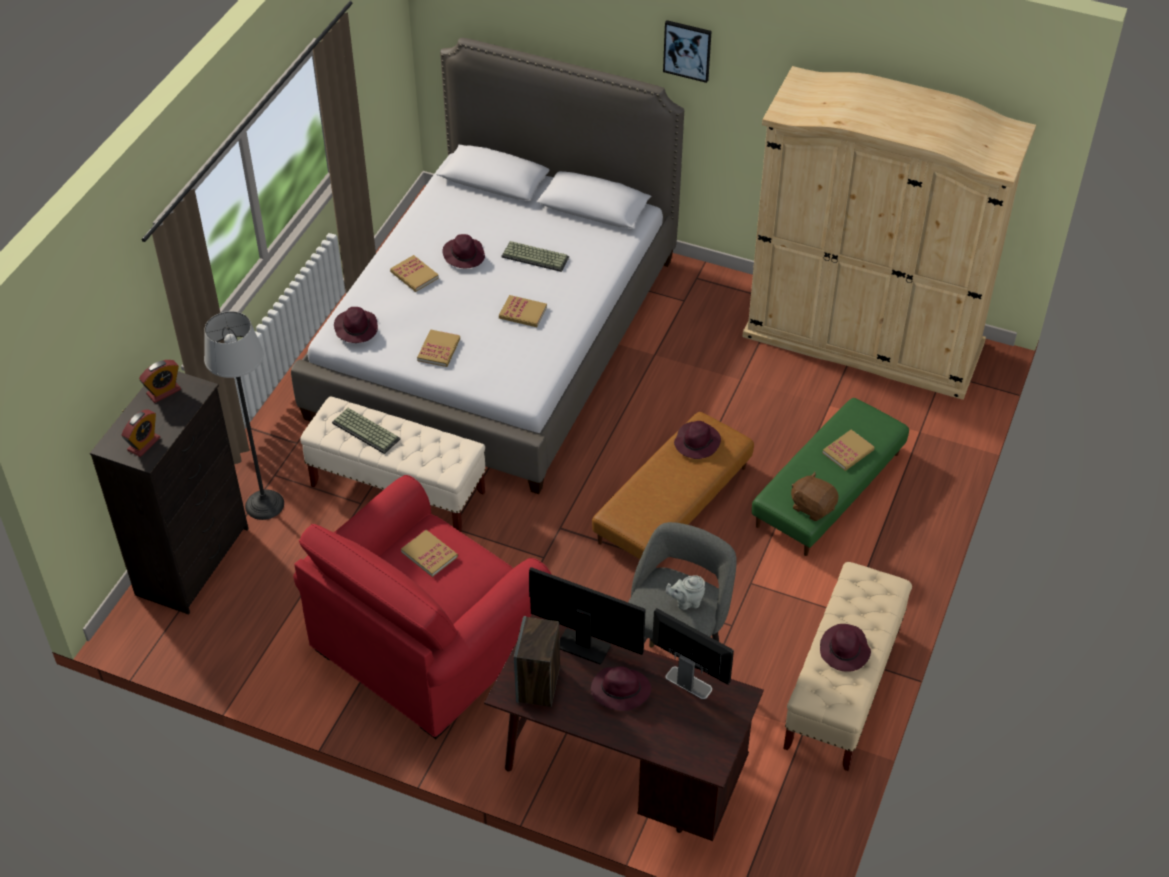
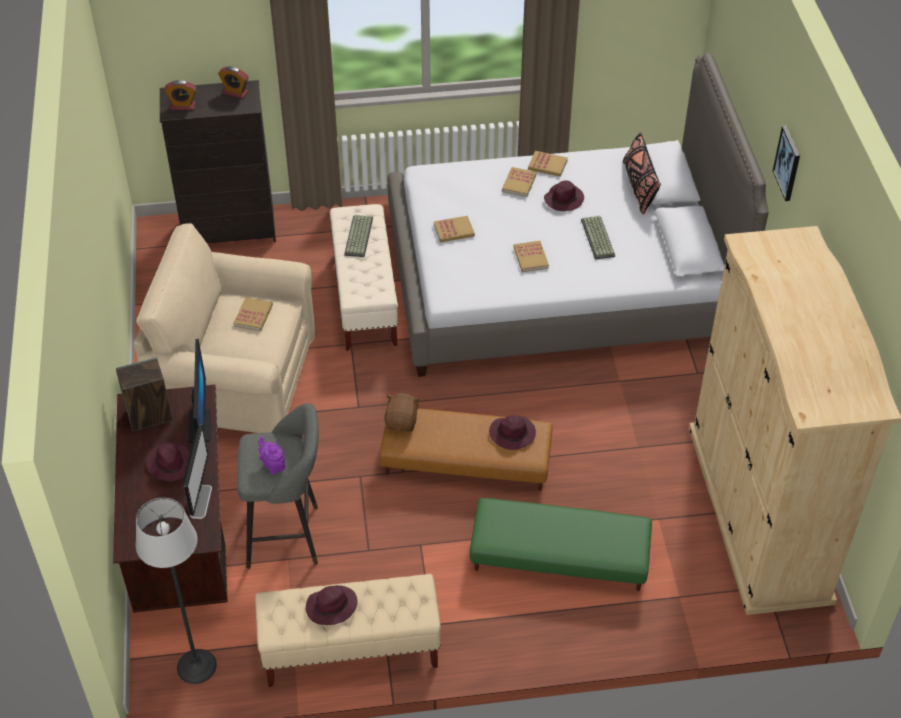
camera: 60 degrees right, 0 degrees up
floor lamp [204,311,284,520] -> floor lamp moved to [136,498,217,684]
red armchair [293,475,552,739] -> beige armchair [134,223,315,433]
purple hat [334,307,378,343] -> none
grey teapot [666,575,705,610] -> purple teapot [258,436,285,474]
brown plush toy [791,472,839,521] -> brown plush toy moved to [384,393,420,432]
book [822,429,875,471] -> book moved to [528,151,568,177]
none -> black pillow [623,132,661,215]

